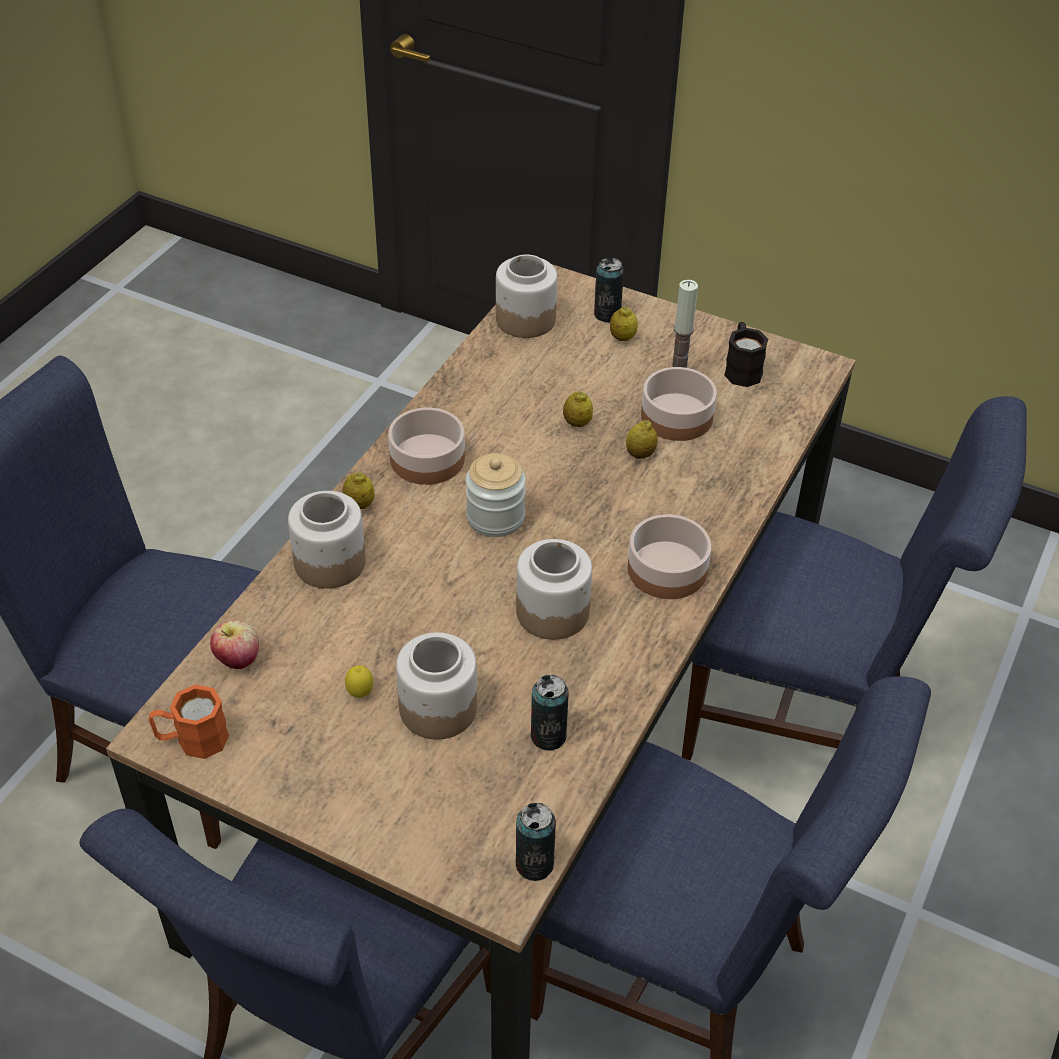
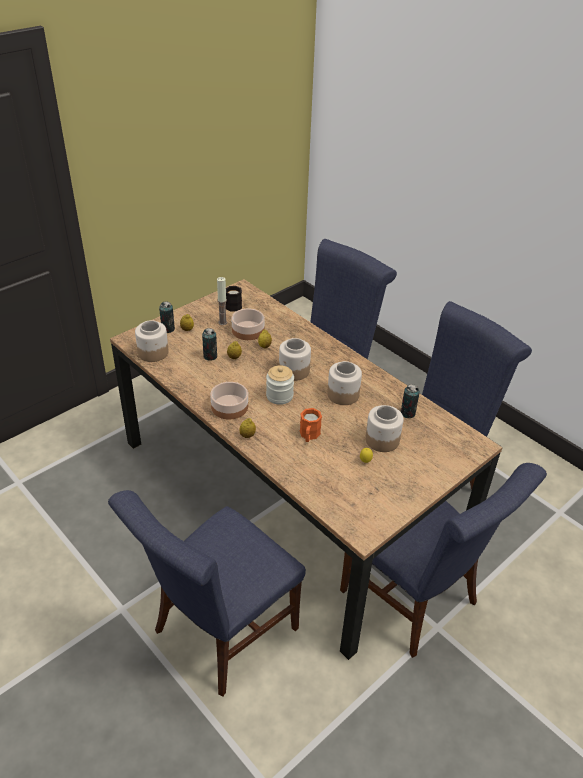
camera: 70 degrees left, 5 degrees down
orange mug [148,684,229,759] -> orange mug moved to [300,408,322,442]
apple [210,620,259,669] -> none
jar [288,491,366,589] -> jar moved to [279,338,311,381]
can [515,803,556,881] -> can moved to [202,328,217,361]
bowl [627,514,711,599] -> none

